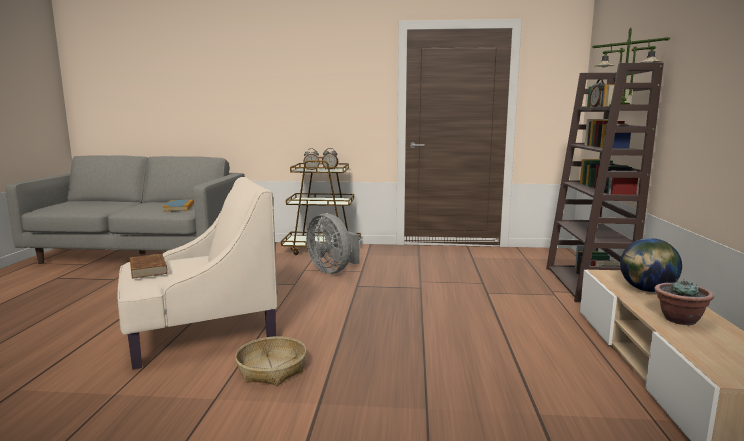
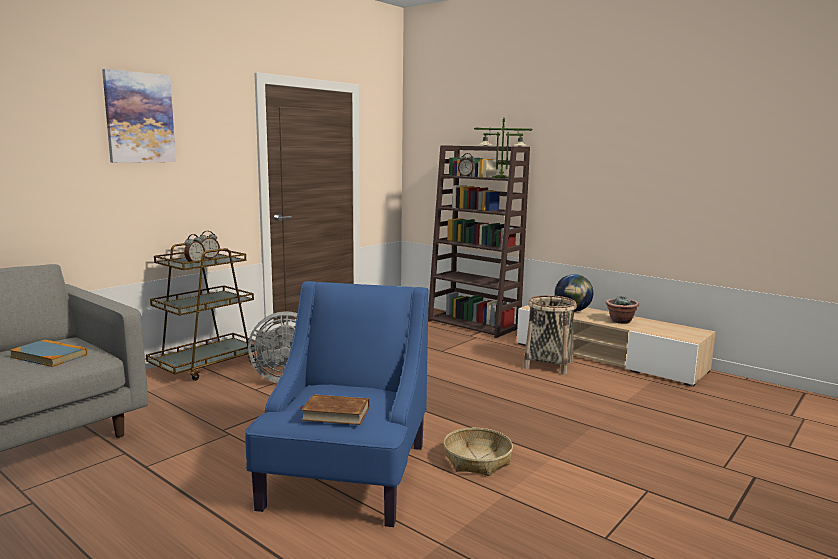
camera: 55 degrees left, 0 degrees up
beige armchair [118,177,278,370] -> blue armchair [245,281,429,527]
none -> picture [102,69,176,163]
none -> basket [523,295,577,375]

